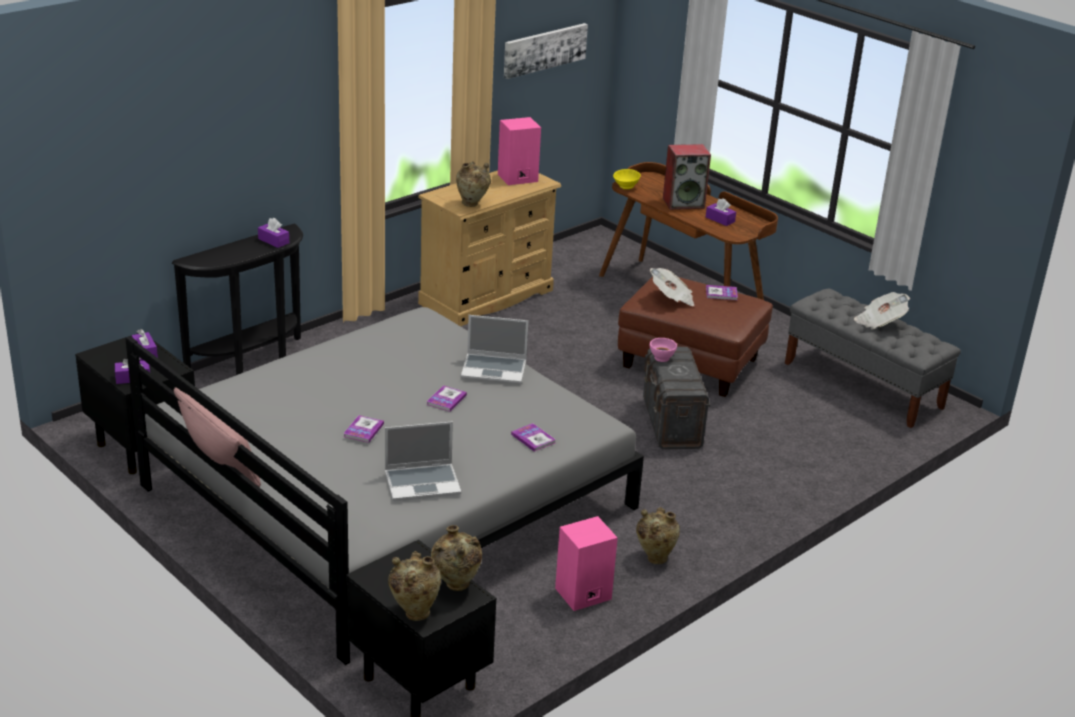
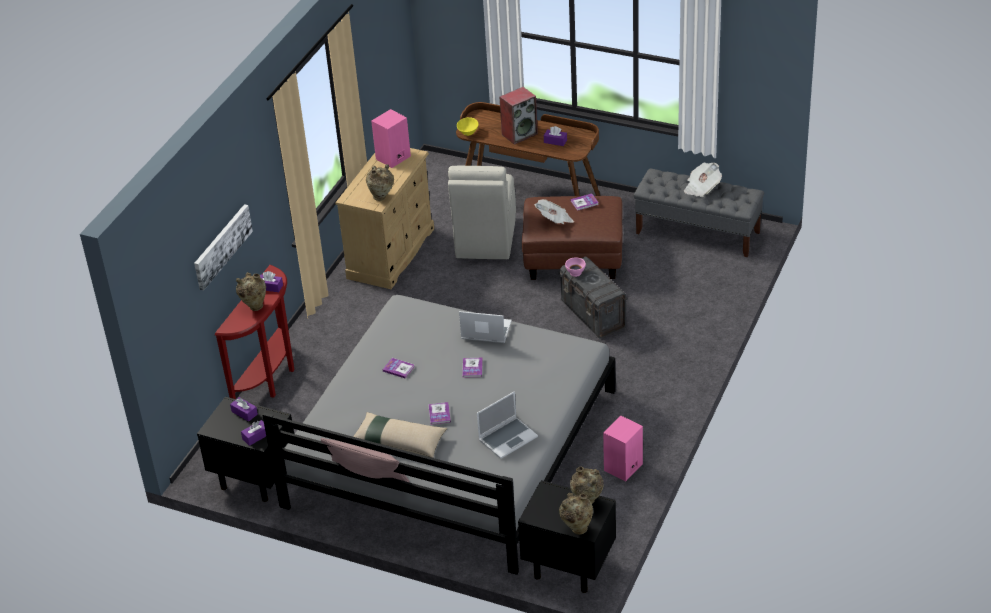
camera: 20 degrees left, 10 degrees up
black console table [172,223,303,375] -> red console table [215,265,294,399]
laptop [461,315,528,384] -> laptop turned 150 degrees counterclockwise [459,311,512,343]
picture [504,23,588,79] -> picture moved to [194,204,253,291]
book [511,423,556,452] -> book moved to [383,358,415,379]
beige vase [636,507,680,564] -> beige vase moved to [236,272,266,311]
none -> beige pillow [353,412,447,458]
none -> beige chair [448,166,516,259]

